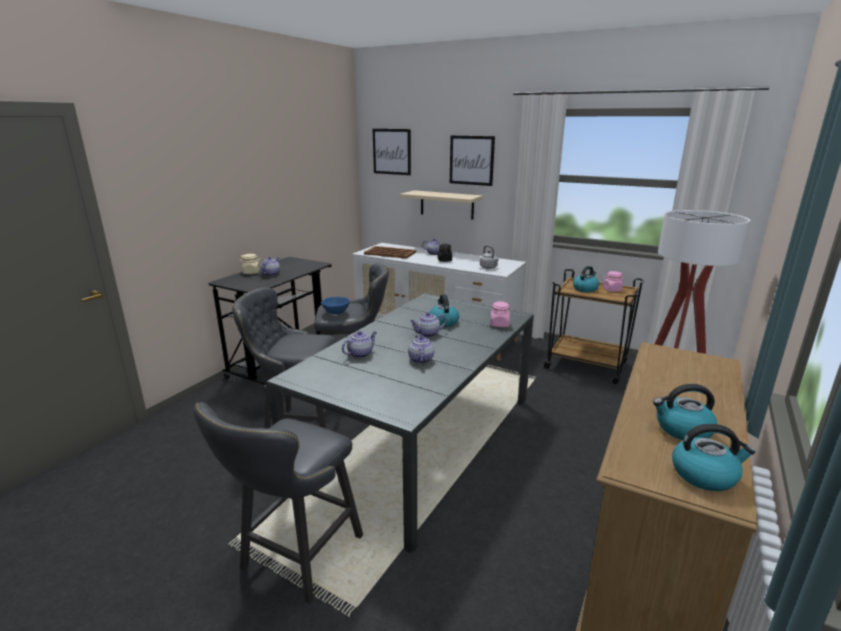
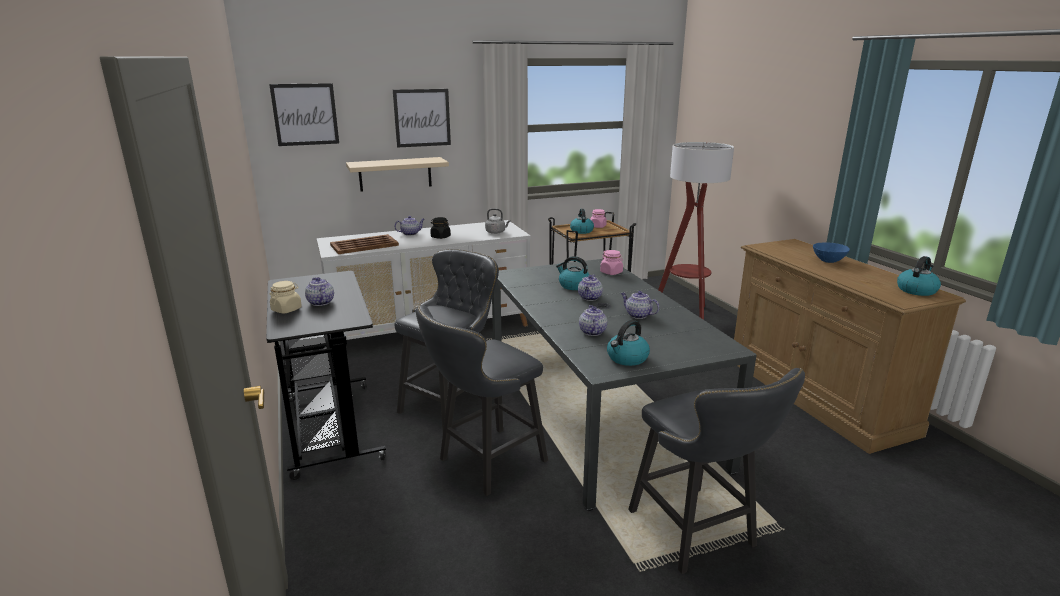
camera: 50 degrees left, 0 degrees up
blue bowl [321,297,350,314] -> blue bowl moved to [813,243,850,263]
kettle [653,384,717,440] -> kettle moved to [607,320,650,366]

